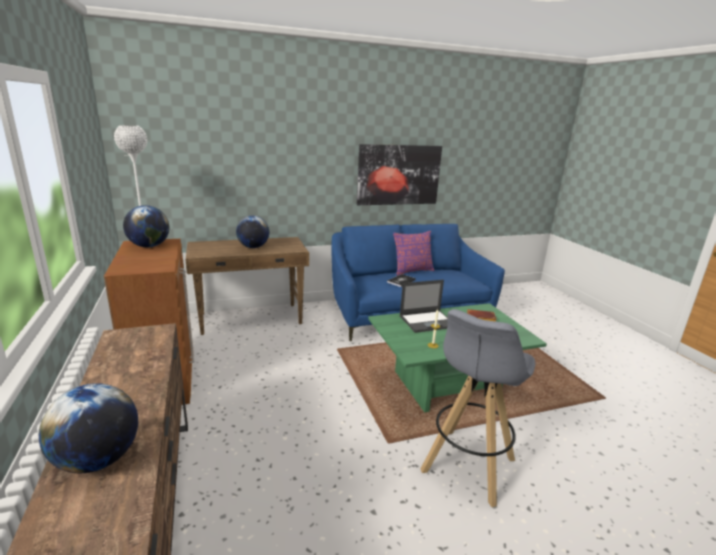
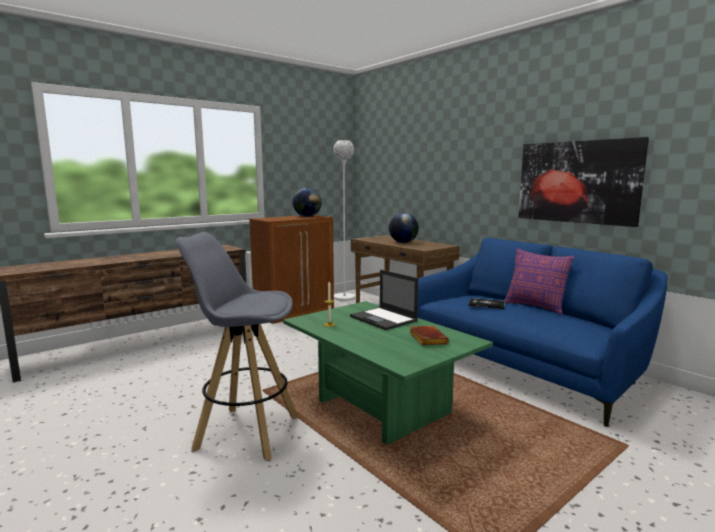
camera: 70 degrees right, 10 degrees down
globe [39,383,138,473] -> none

